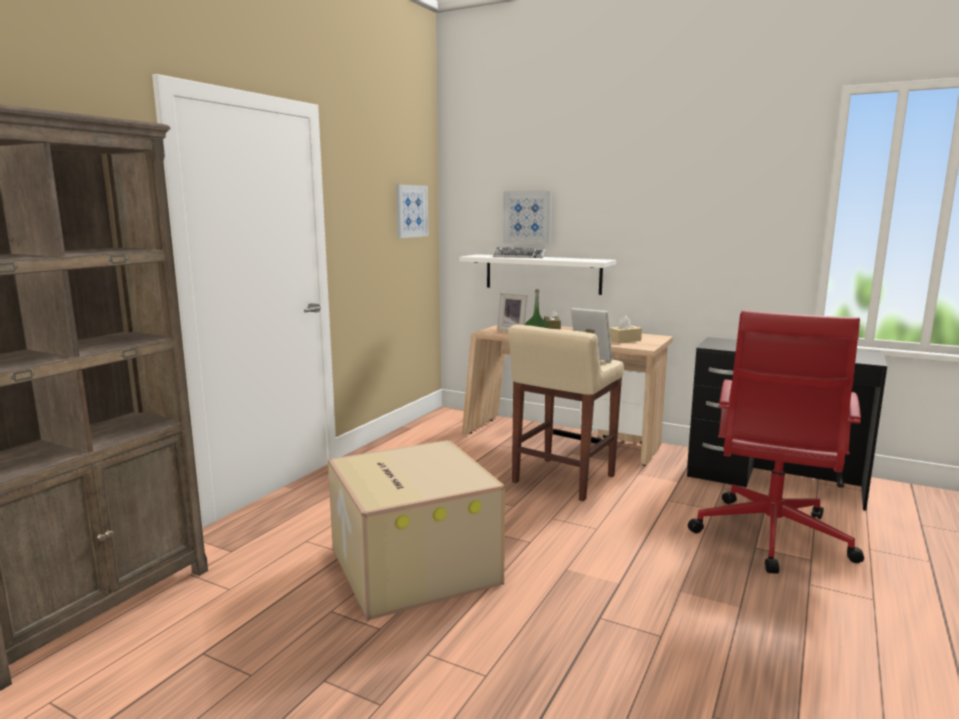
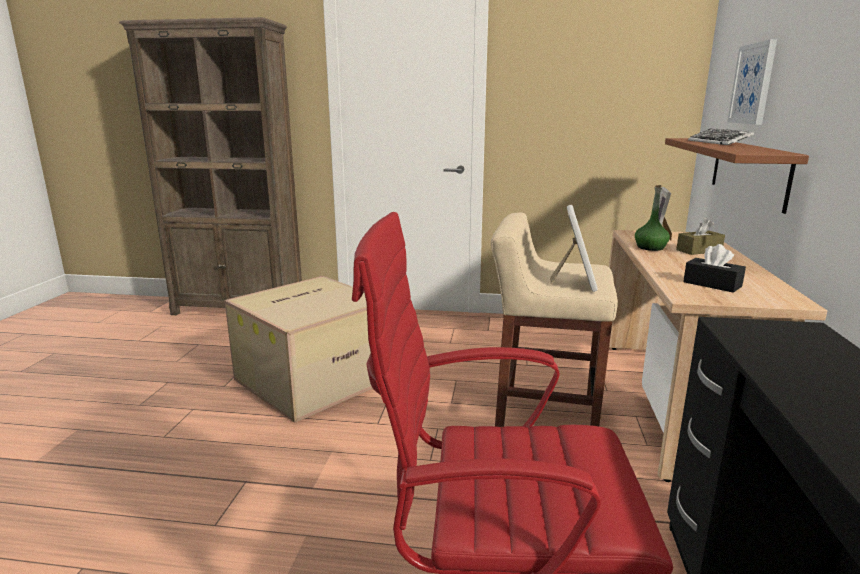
camera: 70 degrees right, 5 degrees up
picture [396,185,428,238] -> none
white shelf [459,254,616,295] -> brown shelf [665,138,809,214]
beige tissue box [610,315,642,343] -> black tissue box [683,244,746,293]

